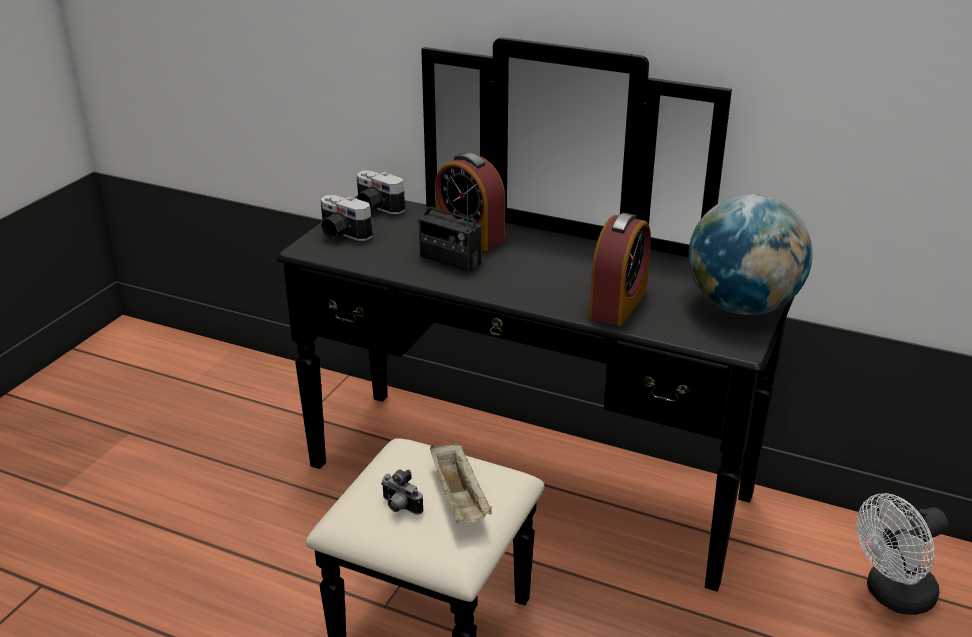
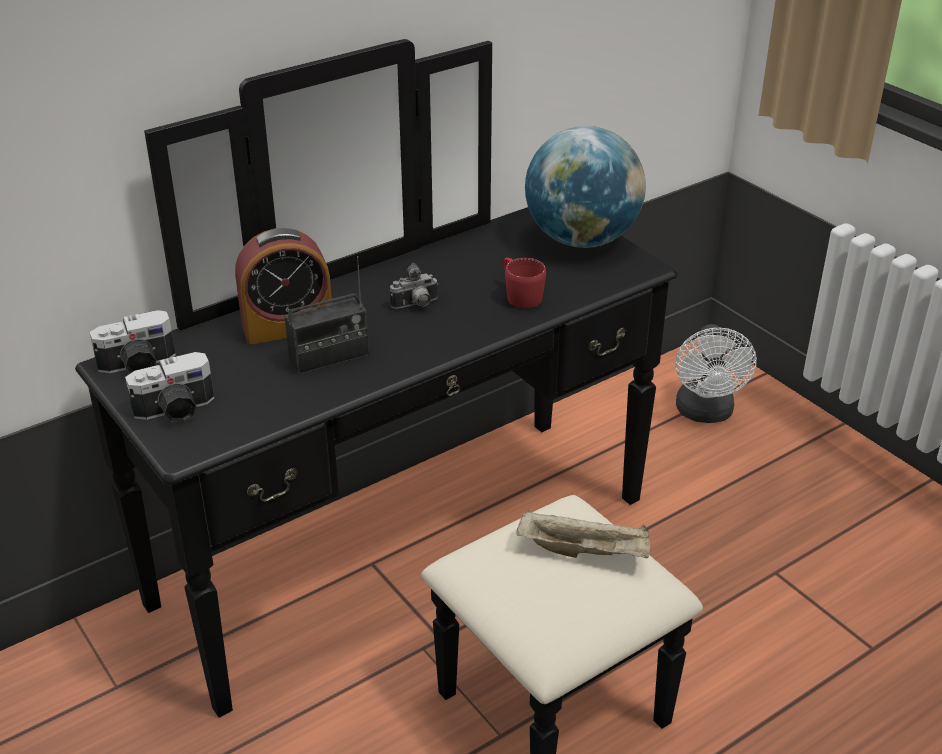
camera: 60 degrees left, 5 degrees up
camera [381,469,423,515] -> camera moved to [390,263,439,309]
alarm clock [589,213,651,326] -> red mug [504,258,546,309]

